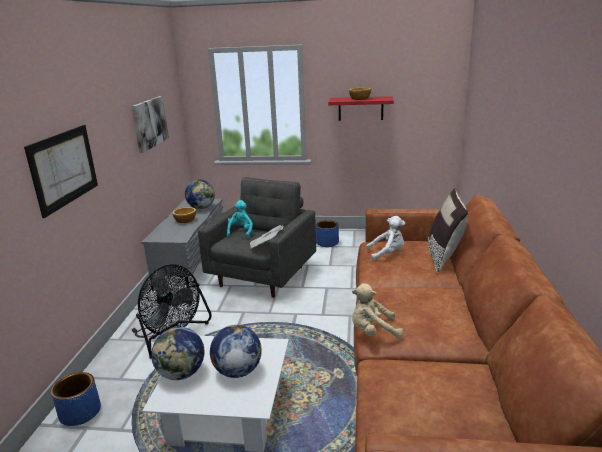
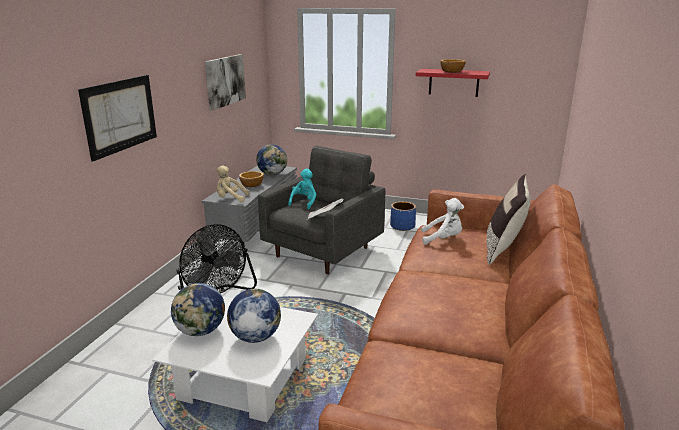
camera: 10 degrees right, 0 degrees up
blue planter [51,372,101,426] -> none
beige plush toy [352,283,404,339] -> beige plush toy moved to [216,166,249,202]

